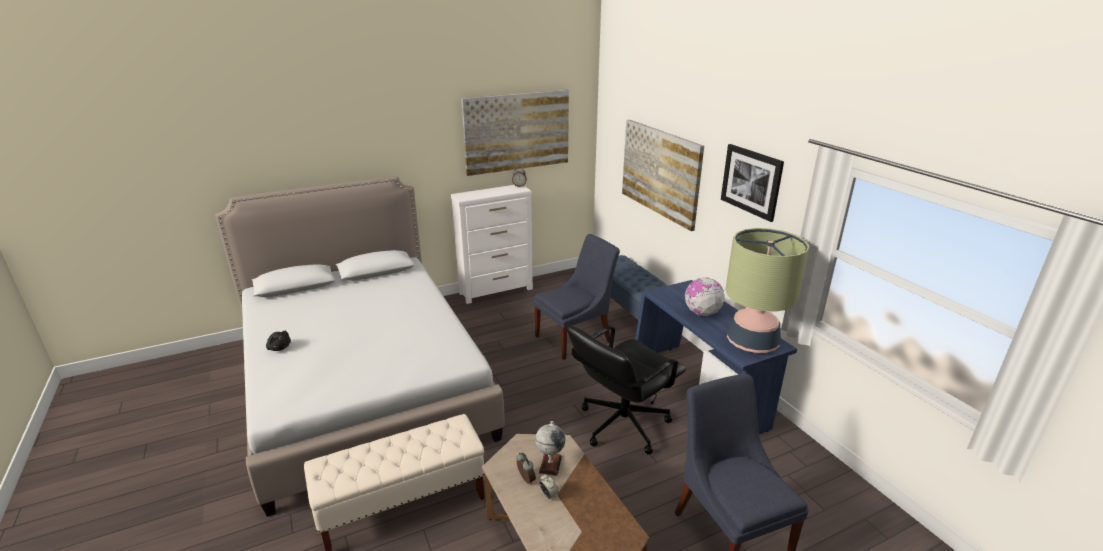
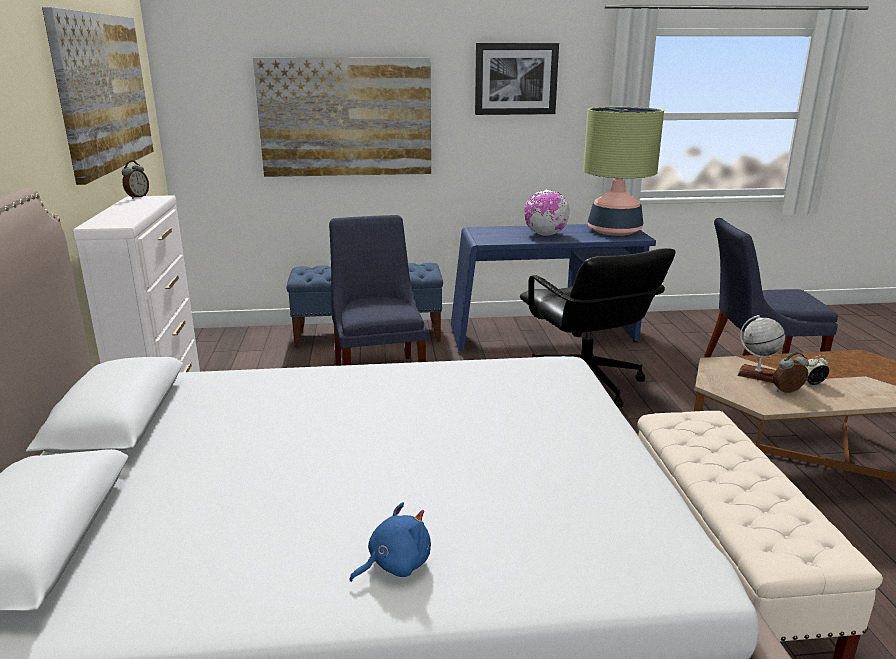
camera: 70 degrees left, 5 degrees down
black plush toy [266,331,291,351] -> blue plush toy [349,502,431,582]

